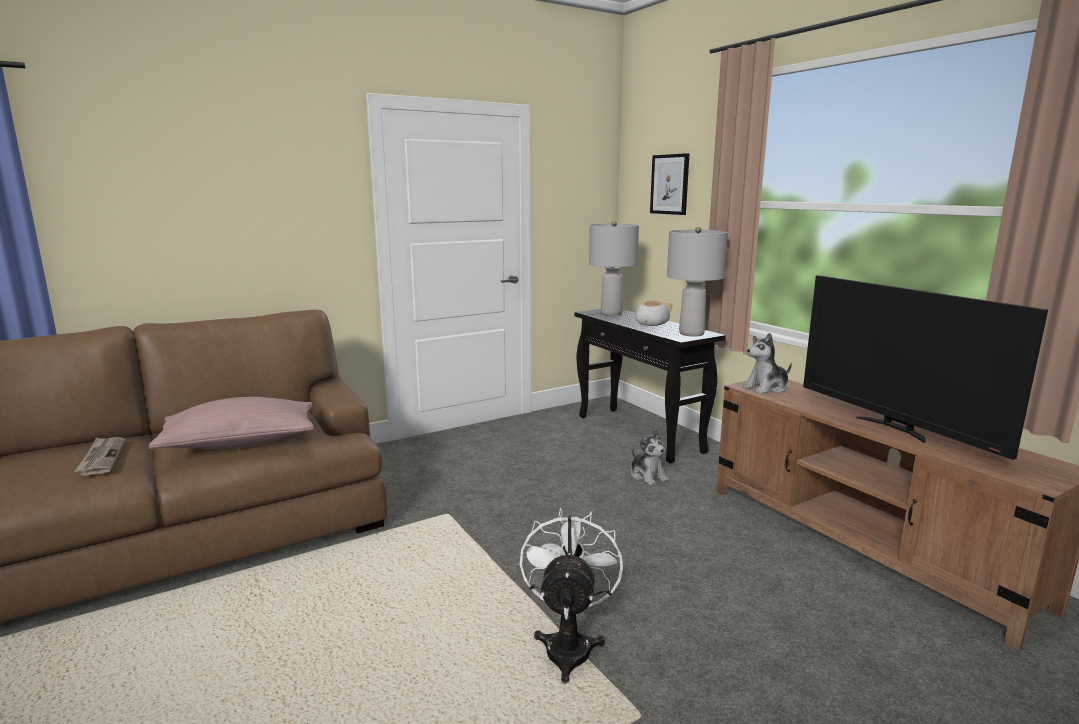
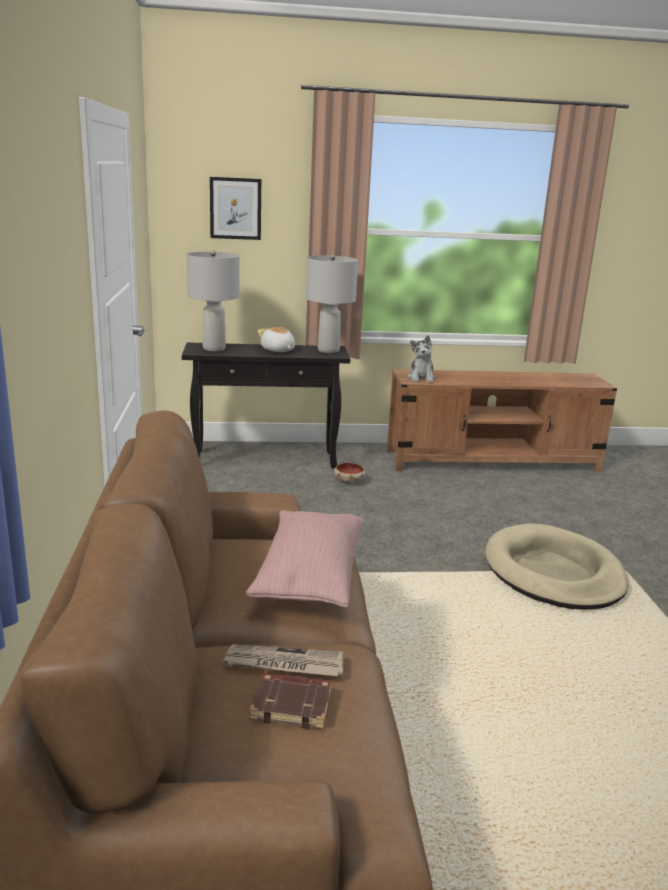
camera: 65 degrees left, 5 degrees up
white fan [520,508,623,684] -> beige dog bed [485,523,629,610]
plush toy [631,429,668,486] -> bowl [334,463,365,484]
television [803,275,1048,460] -> none
none -> brown book [250,673,332,729]

